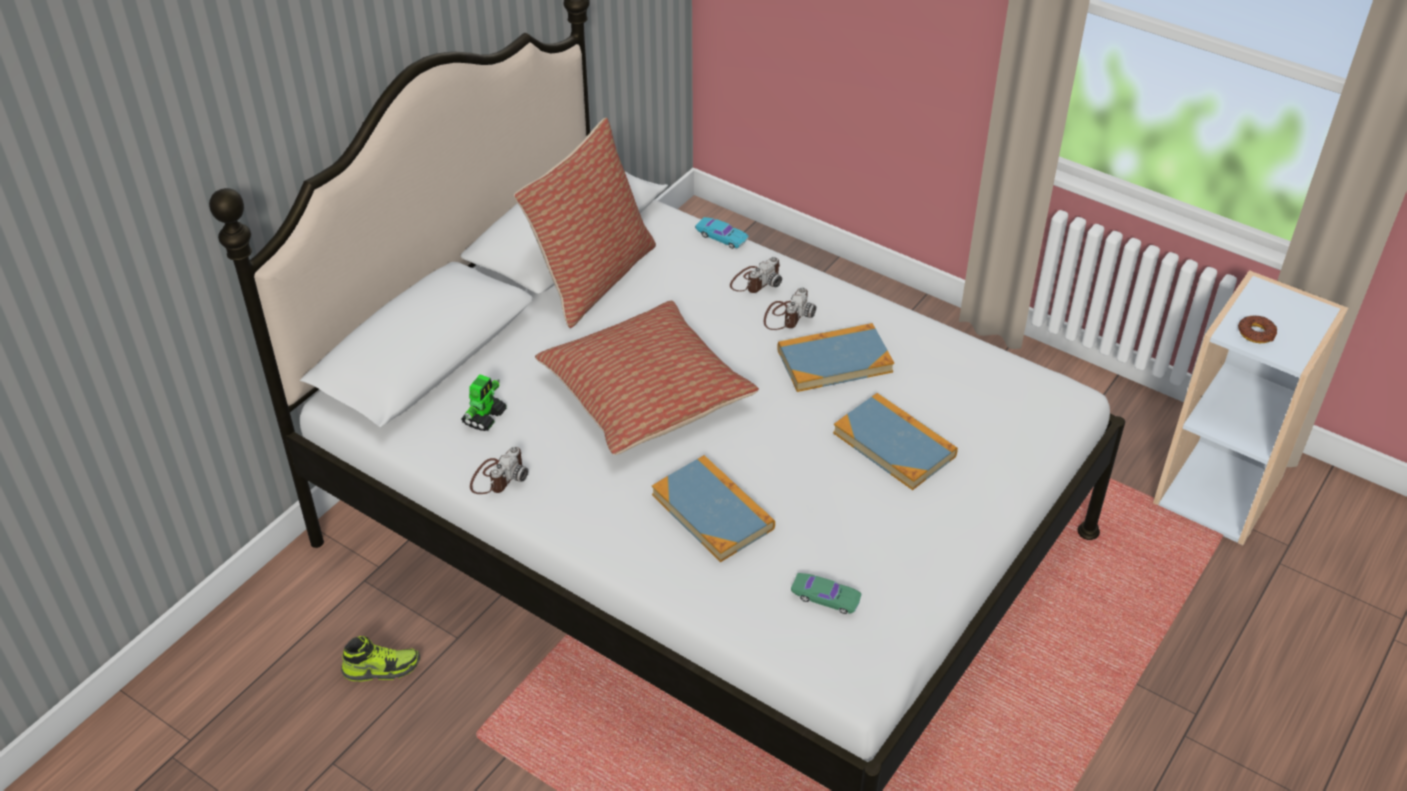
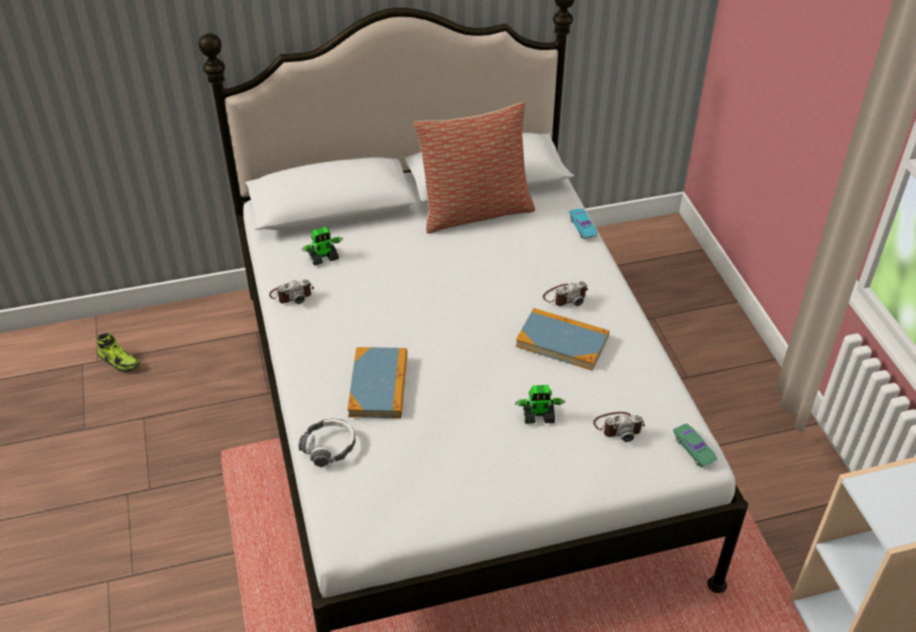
camera: 40 degrees right, 0 degrees up
shoe [341,636,420,681] -> shoe moved to [97,333,140,373]
pillow [535,301,759,455] -> none
camera [730,257,782,293] -> camera moved to [593,412,645,442]
green toy car [791,573,861,614] -> green toy car moved to [673,424,717,467]
book [833,393,958,490] -> toy robot [515,385,565,424]
donut [1238,315,1277,343] -> none
none -> headphones [299,418,356,467]

